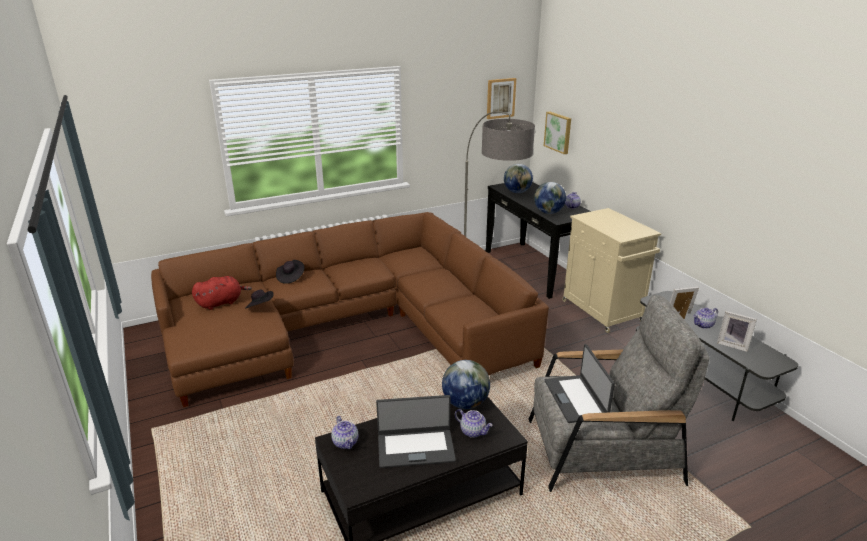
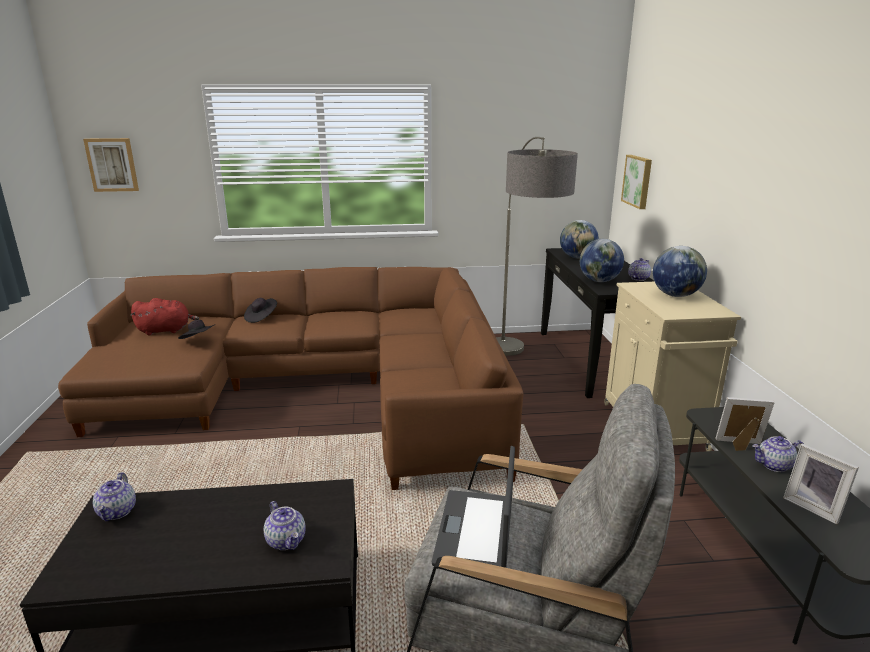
camera: 20 degrees right, 5 degrees down
laptop [376,395,456,468] -> none
globe [442,360,490,409] -> globe moved to [653,246,707,297]
picture [487,78,516,119] -> picture moved to [83,138,139,192]

